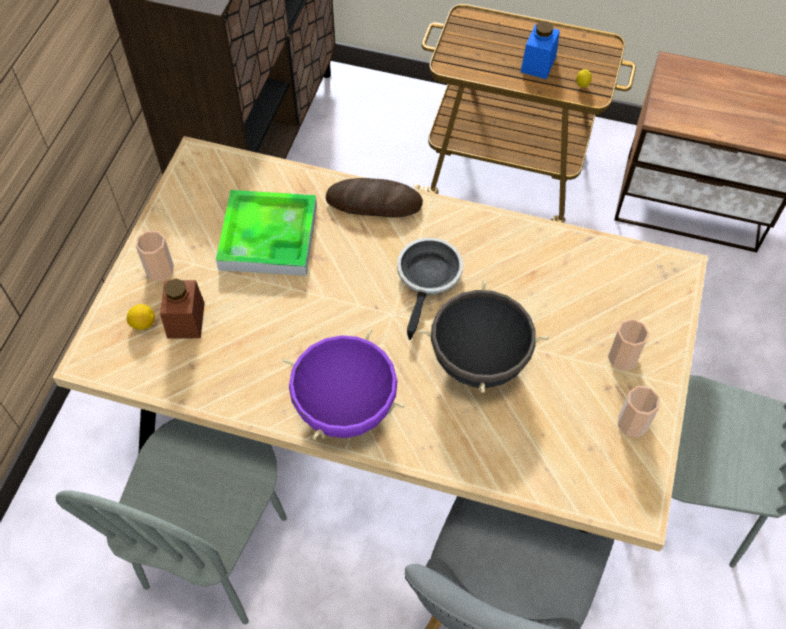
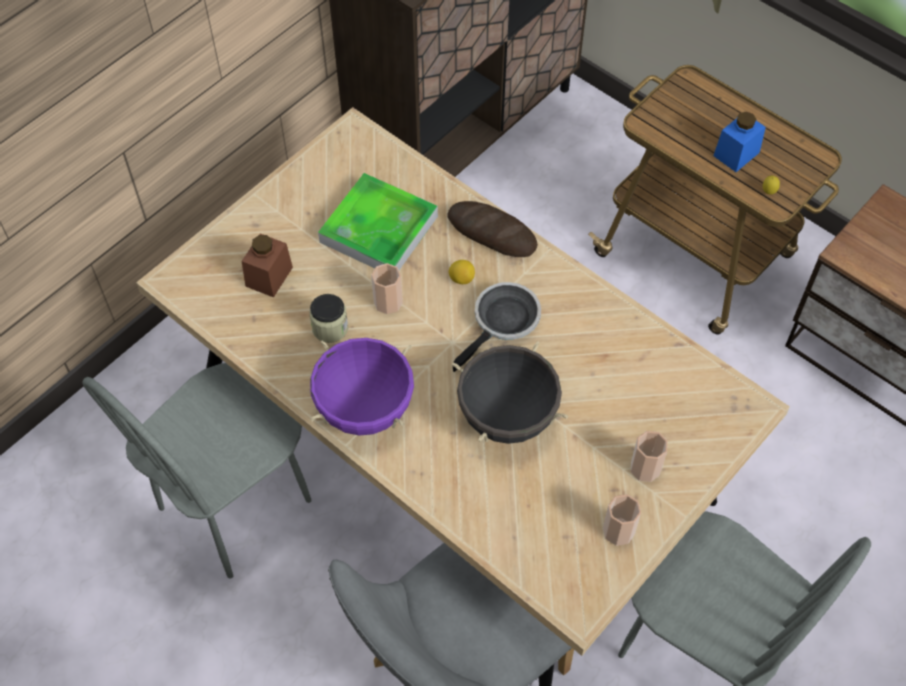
camera: 25 degrees right, 0 degrees up
lemon [127,304,155,330] -> lemon moved to [448,260,475,284]
cup [136,231,174,281] -> cup moved to [371,263,403,314]
none -> jar [310,294,348,343]

